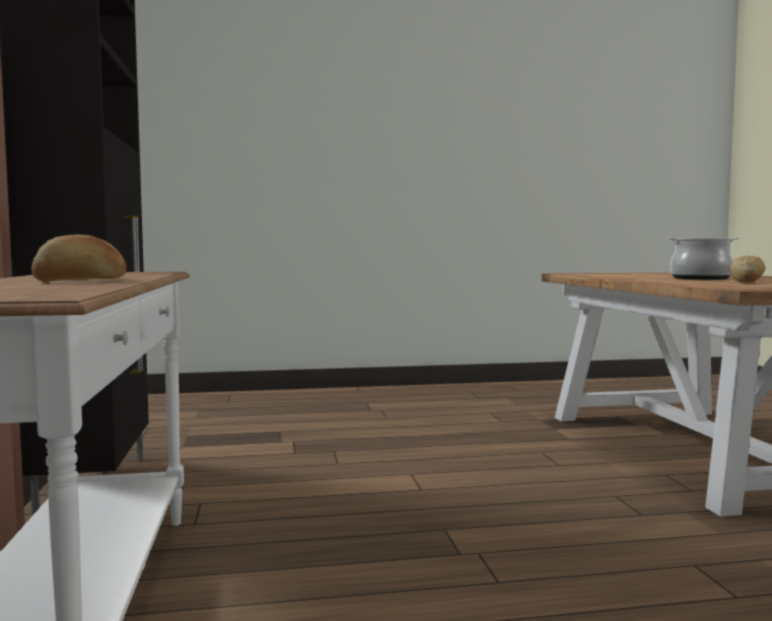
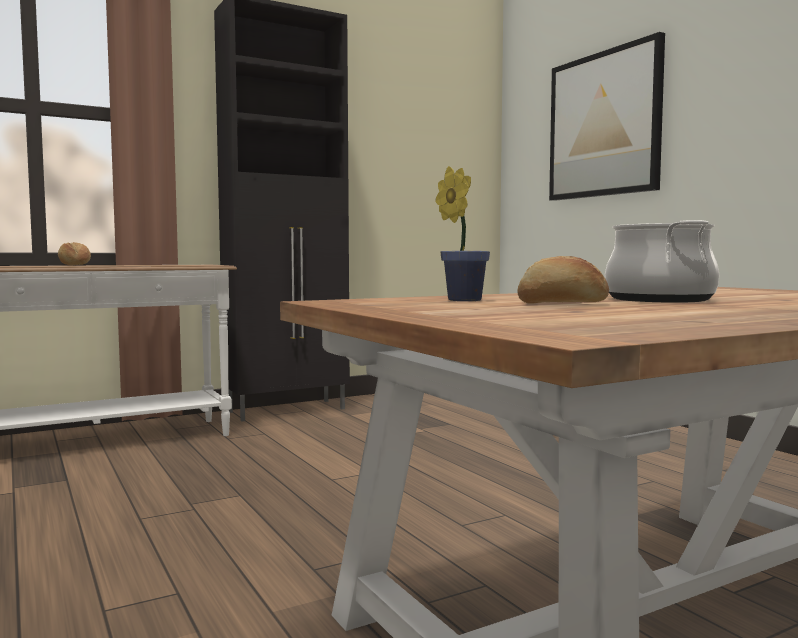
camera: 70 degrees right, 0 degrees up
none -> potted plant [435,166,490,301]
none -> picture [549,32,665,201]

